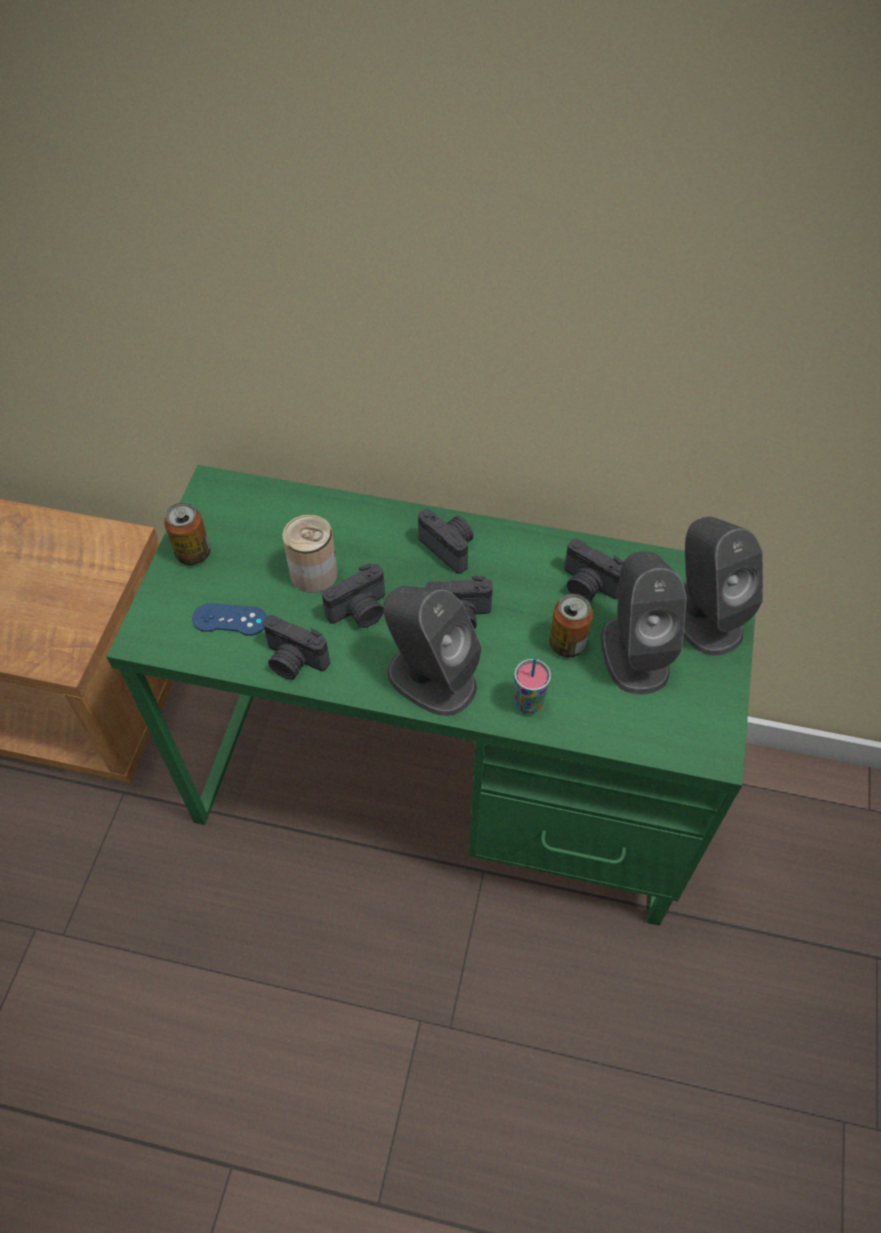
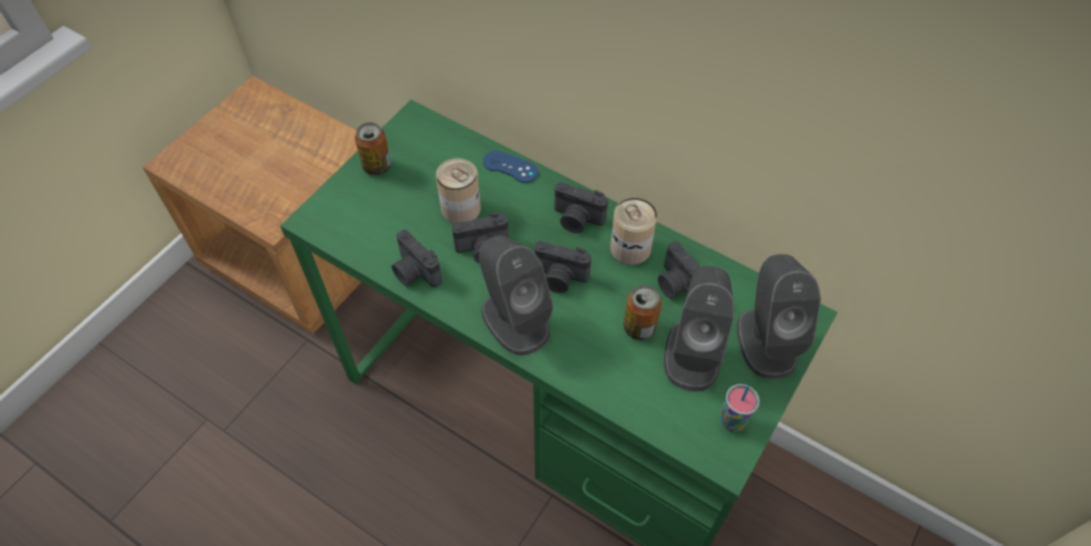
camera: 20 degrees right, 0 degrees up
blue game controller [192,603,267,636] -> blue game controller moved to [483,151,539,183]
camera [418,508,474,574] -> camera turned 135 degrees clockwise [554,182,608,233]
cup [514,658,551,714] -> cup moved to [720,384,760,432]
none -> can [610,198,657,265]

